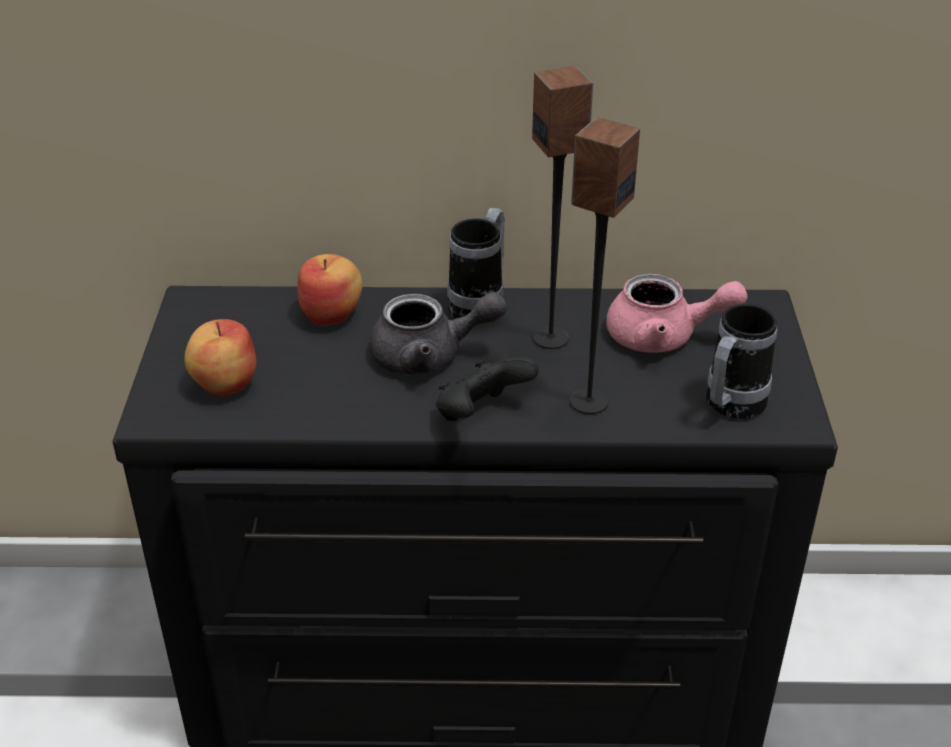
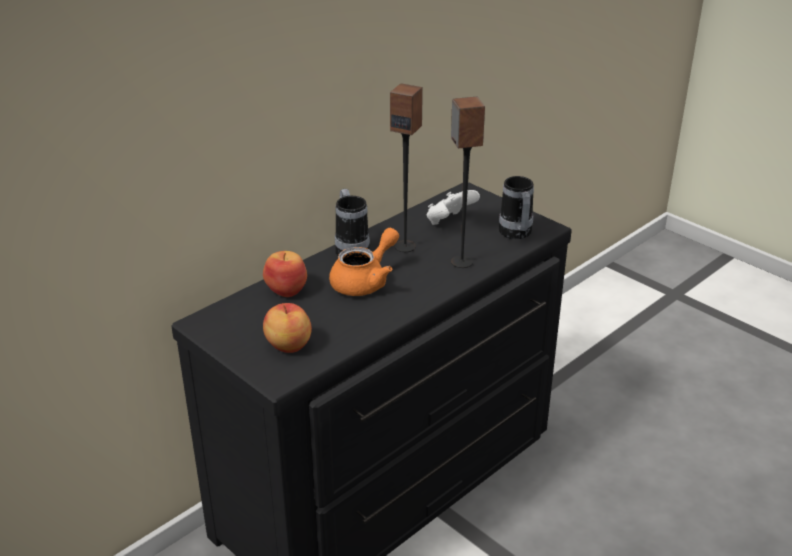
camera: 45 degrees left, 5 degrees down
grey teapot [369,292,507,375] -> orange teapot [329,228,399,296]
black game controller [436,357,539,421] -> none
pink teapot [606,274,747,353] -> white game controller [427,190,480,225]

